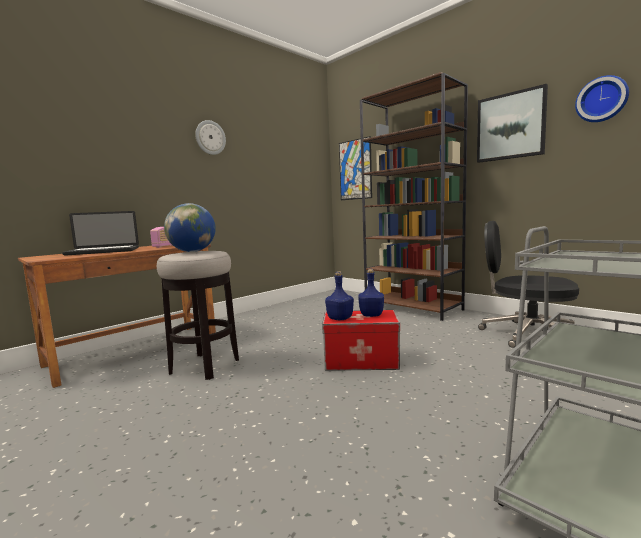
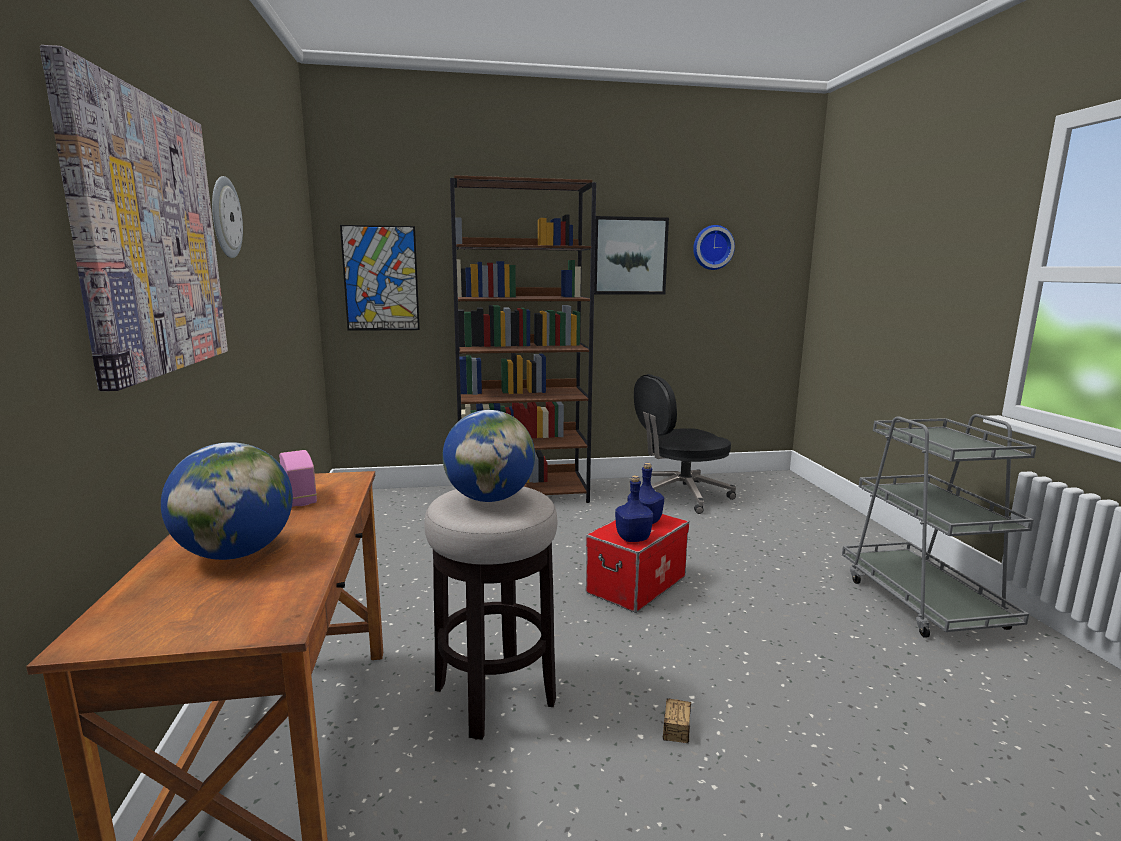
camera: 55 degrees left, 5 degrees up
laptop [62,211,139,255] -> globe [161,442,293,560]
none -> picture [40,45,228,391]
none -> storage box [663,632,691,743]

